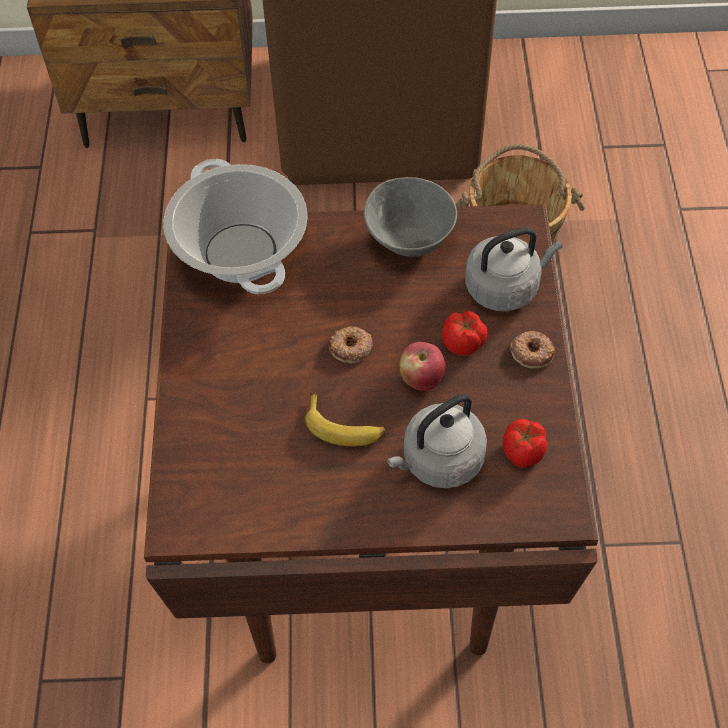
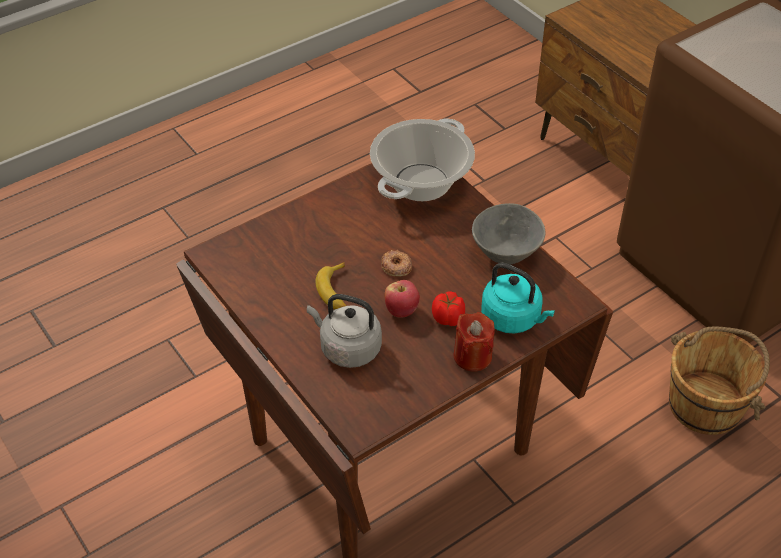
camera: 55 degrees right, 10 degrees down
grey kettle [465,227,562,311] -> turquoise kettle [481,263,555,334]
tomato [503,419,548,468] -> none
donut [510,331,555,369] -> red candle [454,312,495,372]

